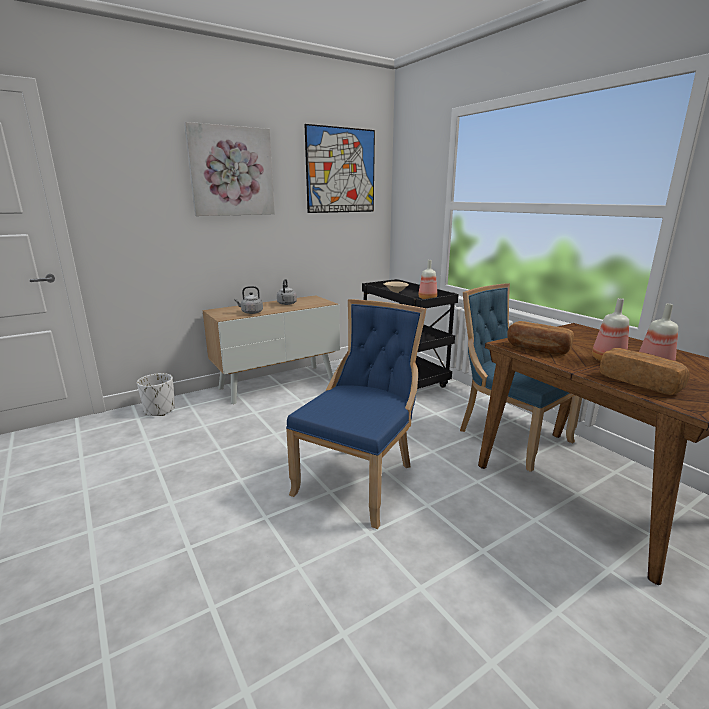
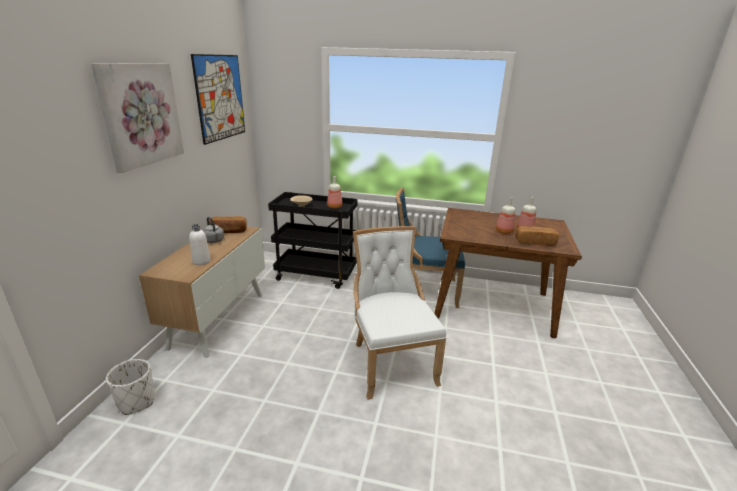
camera: 45 degrees left, 5 degrees up
grey kettle [234,286,263,314] -> white bottle [189,224,210,265]
blue chair [286,299,426,529] -> white chair [353,226,447,400]
bread [507,321,574,355] -> bread moved to [209,216,247,233]

